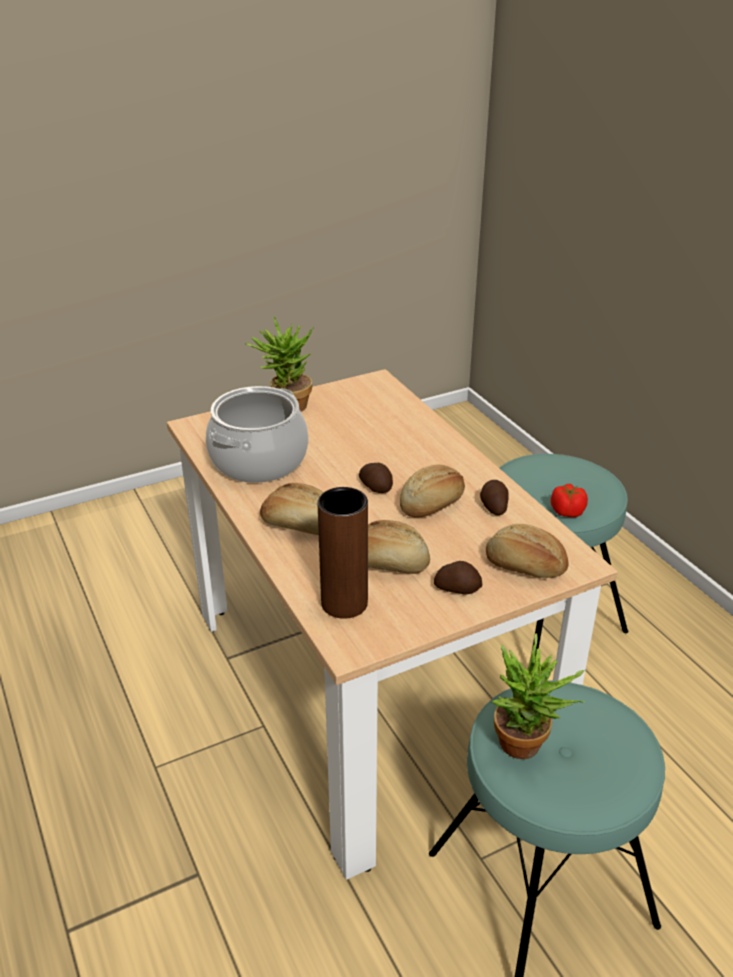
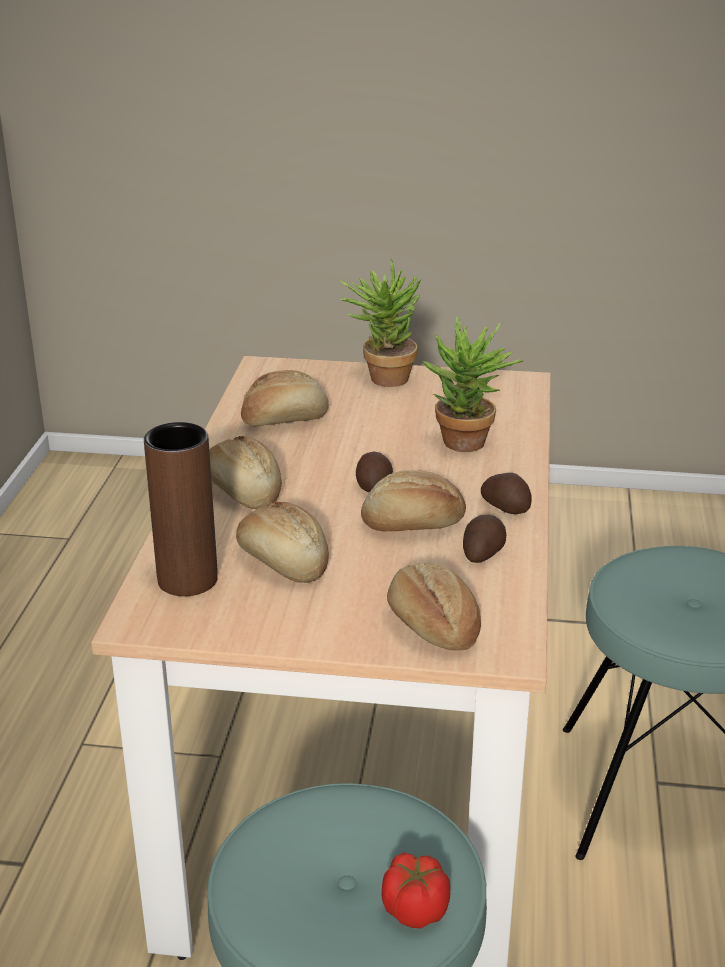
camera: 35 degrees right, 5 degrees down
cooking pot [206,386,308,483] -> bread [241,370,329,427]
potato [434,561,483,595] -> potato moved to [481,473,532,514]
potted plant [492,633,585,759] -> potted plant moved to [422,316,524,452]
tomato [551,484,588,517] -> tomato moved to [381,852,450,928]

